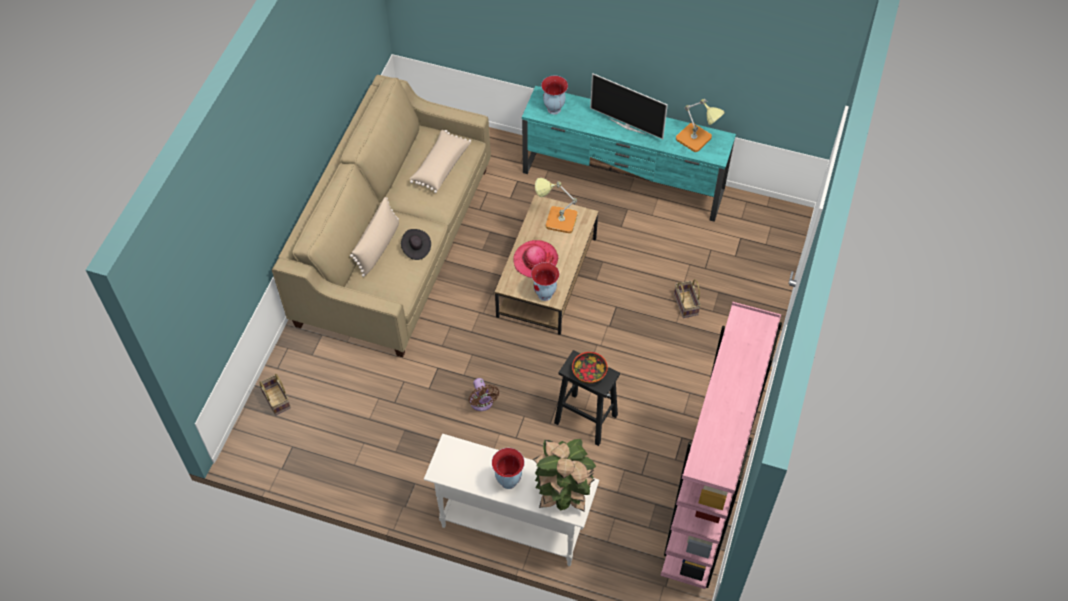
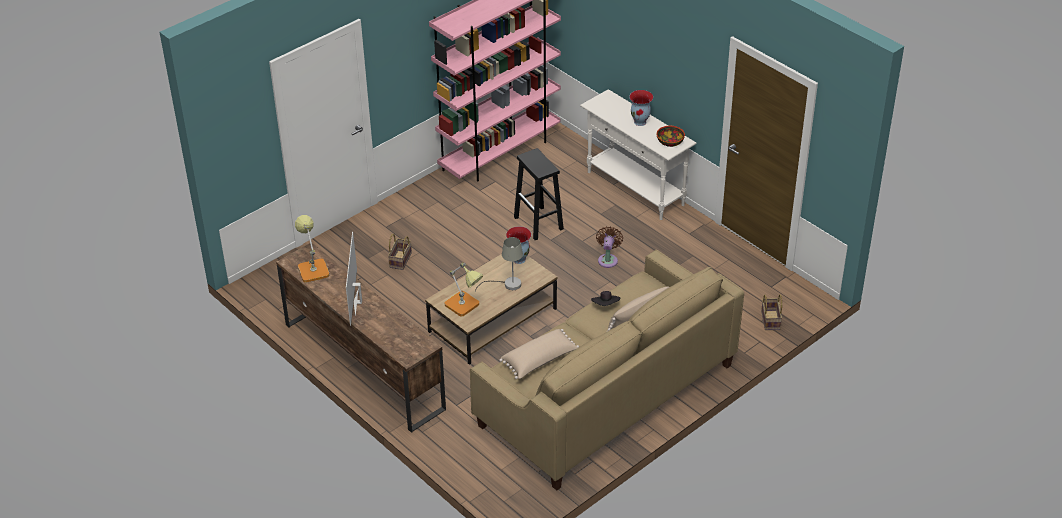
camera: 150 degrees left, 15 degrees down
hat [513,240,559,278] -> grey table lamp [475,237,523,291]
turquoise tv stand [522,86,736,222] -> brown tv stand [276,243,446,433]
potted plant [533,439,596,512] -> none
vase [541,76,568,114] -> none
bowl [572,352,608,384] -> bowl moved to [657,126,685,147]
television [590,73,668,139] -> television turned 150 degrees counterclockwise [346,232,362,326]

